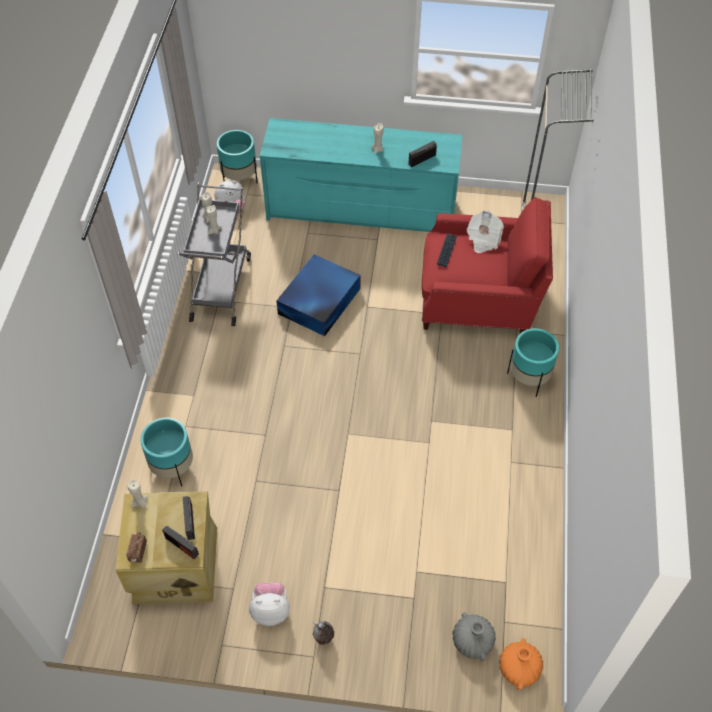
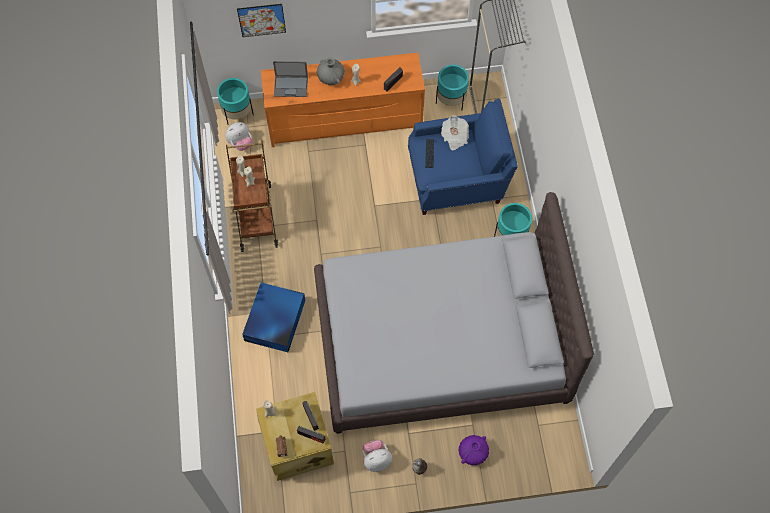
camera: 15 degrees left, 10 degrees up
turquoise planter [140,418,193,486] -> turquoise planter moved to [436,65,469,109]
grey cart [178,182,251,326] -> brown cart [226,141,278,252]
turquoise dresser [260,118,462,232] -> orange dresser [261,53,425,147]
blue storage box [277,254,360,336] -> blue storage box moved to [242,283,305,352]
red armchair [422,197,553,333] -> blue armchair [408,99,518,215]
grey vase [452,612,496,661] -> grey vase moved to [317,57,344,85]
orange vase [499,638,543,690] -> none
none -> picture [237,4,286,37]
none -> laptop [273,61,308,97]
none -> grey bed [314,192,594,434]
none -> purple vase [459,435,489,465]

